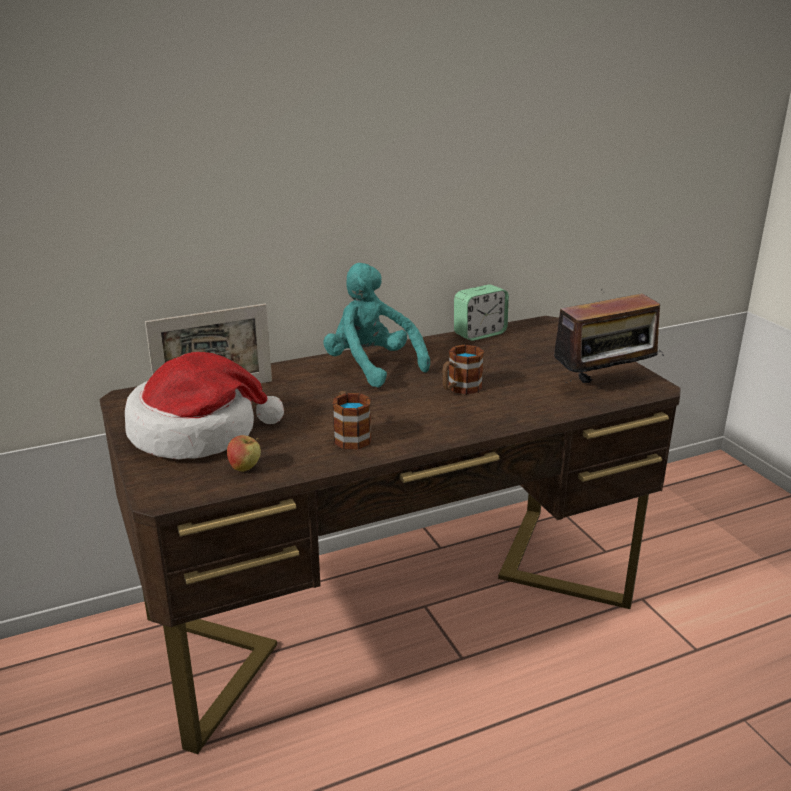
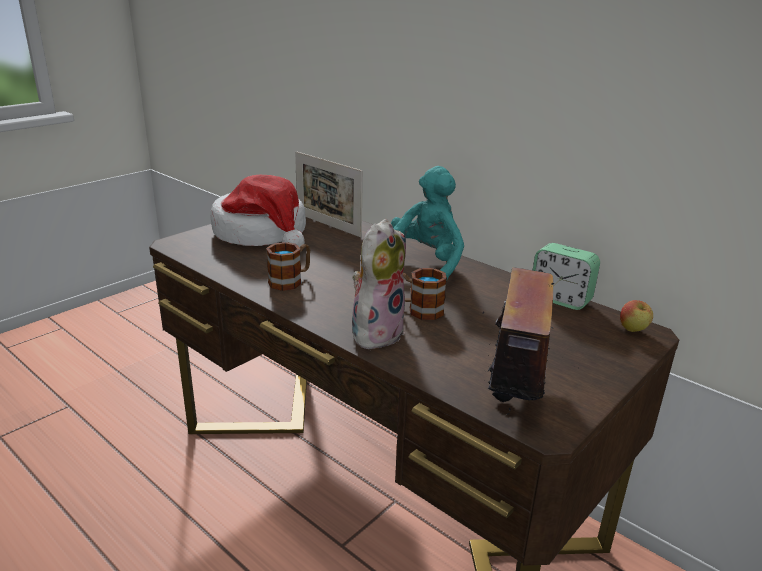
camera: 65 degrees right, 0 degrees up
apple [227,435,261,472] -> apple moved to [620,300,653,332]
radio [546,291,665,386] -> radio turned 120 degrees counterclockwise [482,267,579,419]
none -> plush toy [352,219,406,349]

